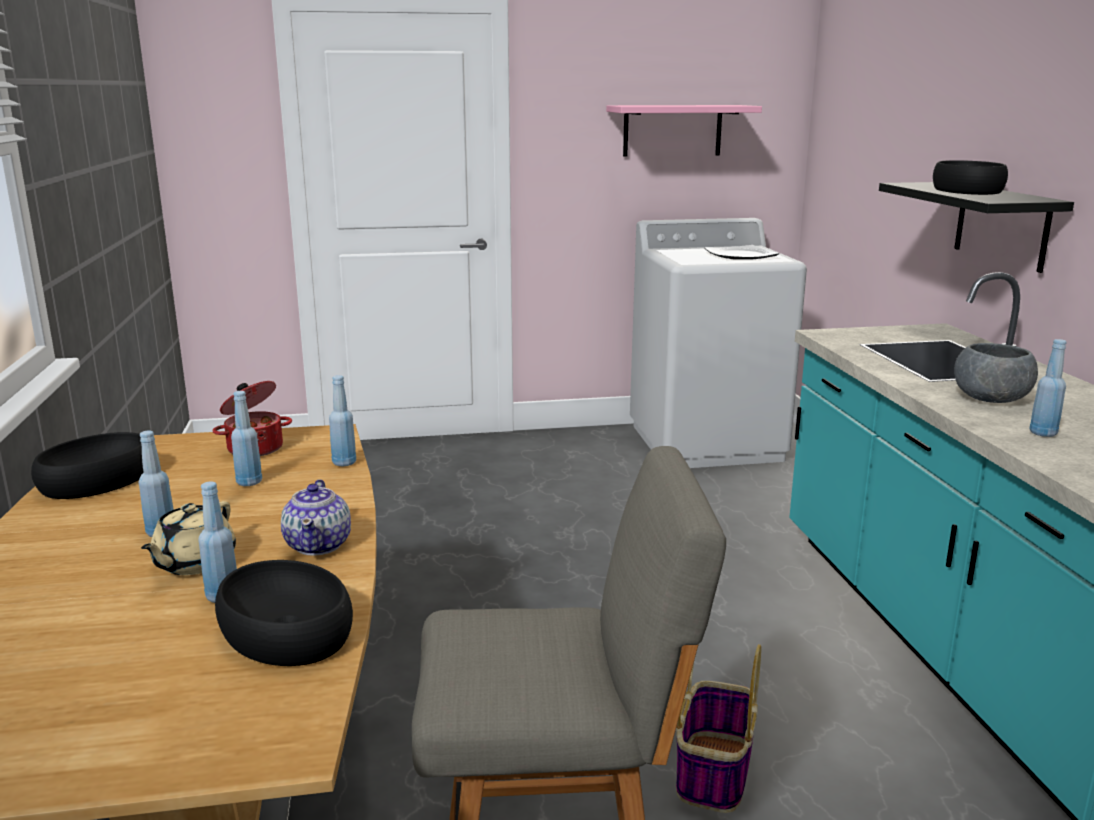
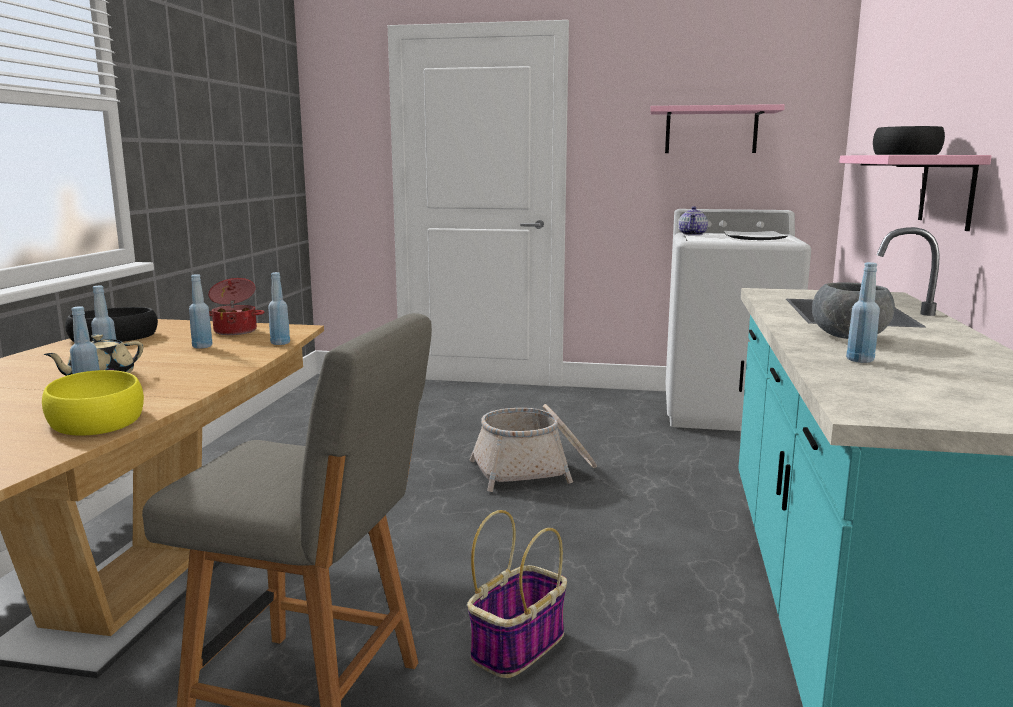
camera: 20 degrees right, 5 degrees down
black bowl [215,560,353,666] -> yellow bowl [42,370,144,436]
teapot [281,479,351,556] -> teapot moved to [679,206,708,236]
black shelf [879,182,1074,273] -> pink shelf [839,155,992,231]
none -> basket [469,404,597,492]

